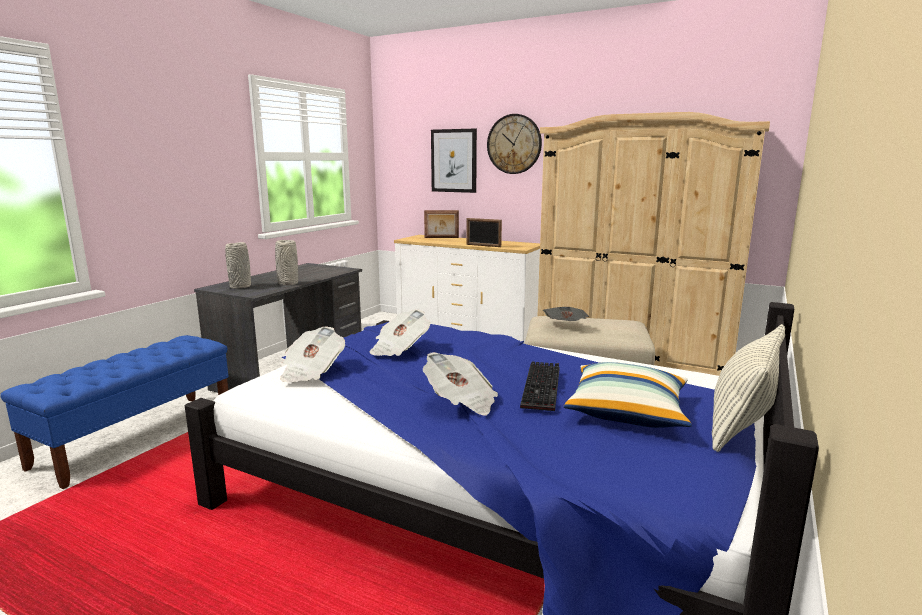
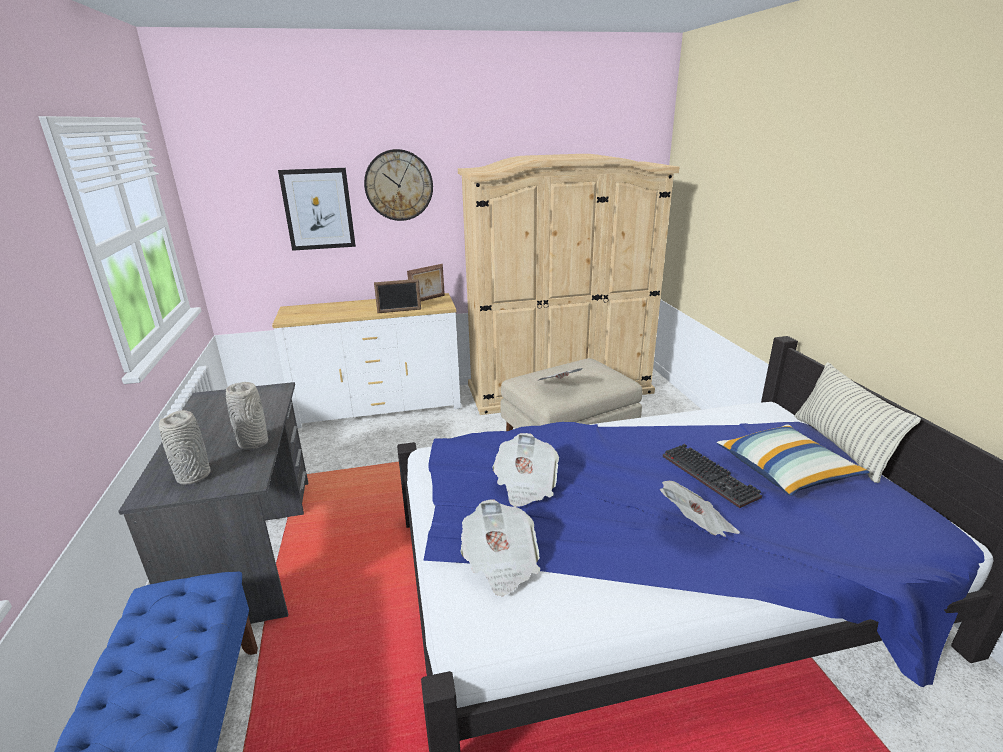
camera: 40 degrees left, 10 degrees up
picture frame [424,210,459,238] -> picture frame moved to [407,264,445,301]

